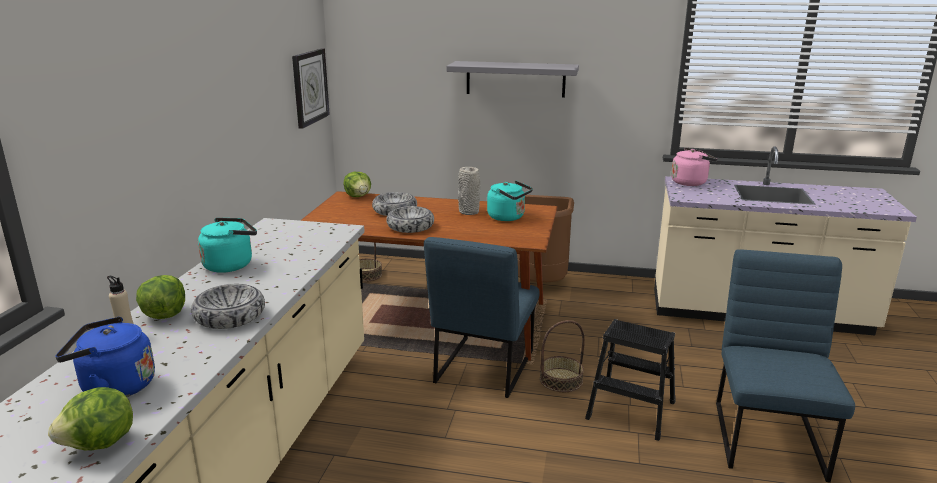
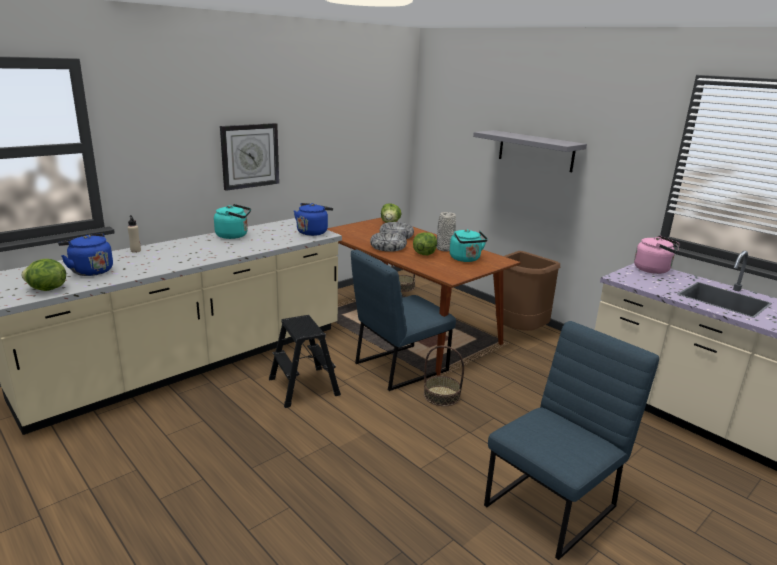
camera: 35 degrees right, 0 degrees up
lettuce [136,275,185,319] -> lettuce moved to [413,232,437,255]
bowl [191,284,265,329] -> none
wall clock [292,49,330,129] -> wall clock moved to [220,123,279,191]
black step ladder [585,319,676,441] -> black step ladder moved to [269,315,341,408]
none -> blue kettle [294,203,333,236]

